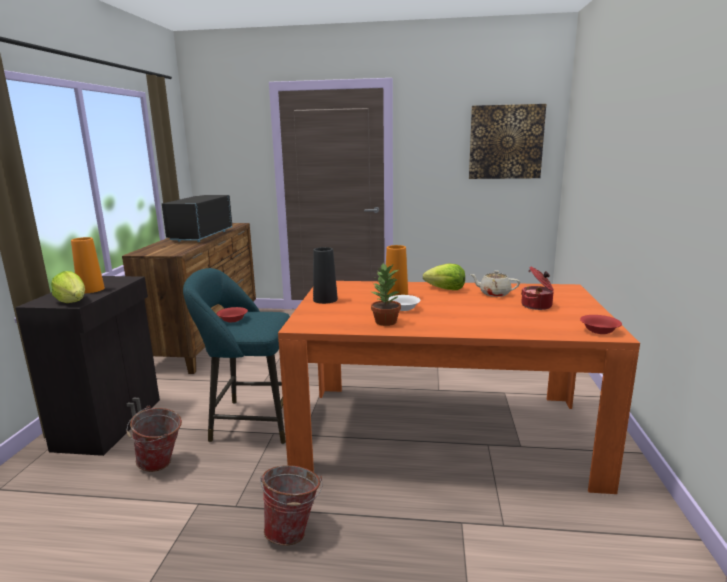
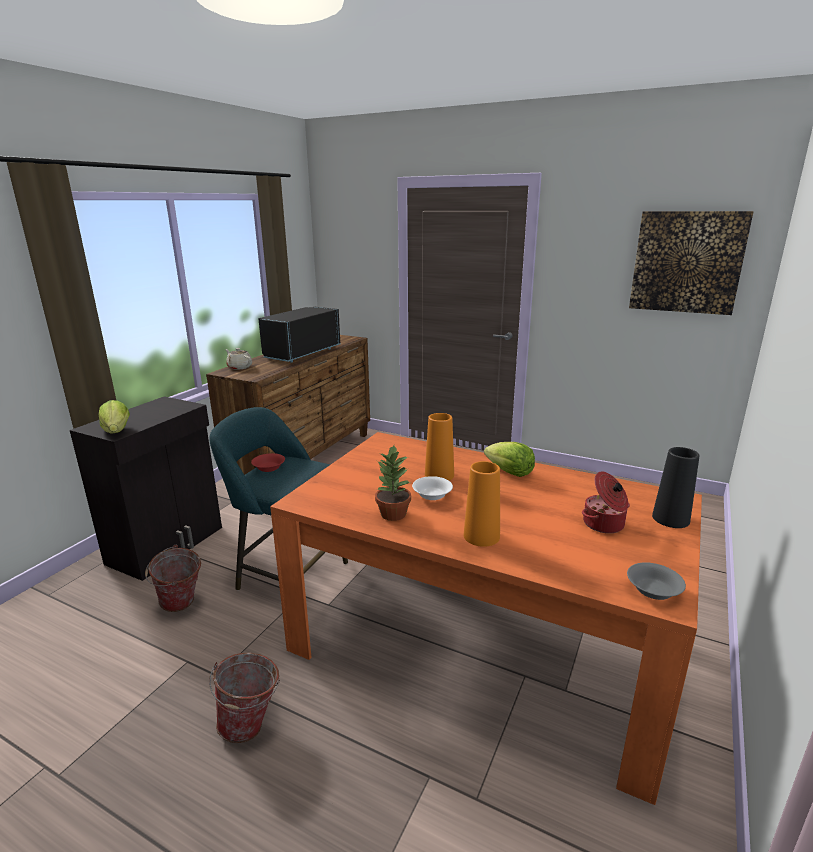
camera: 20 degrees right, 5 degrees up
orange vase [71,237,105,293] -> orange vase moved to [464,461,500,547]
black vase [313,247,338,304] -> black vase moved to [652,447,699,528]
beige teapot [470,270,520,297] -> beige teapot moved to [225,348,252,370]
red bowl [580,315,622,334] -> grey bowl [627,562,686,600]

